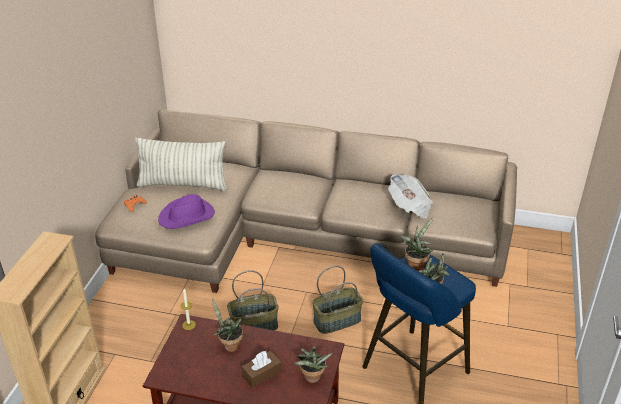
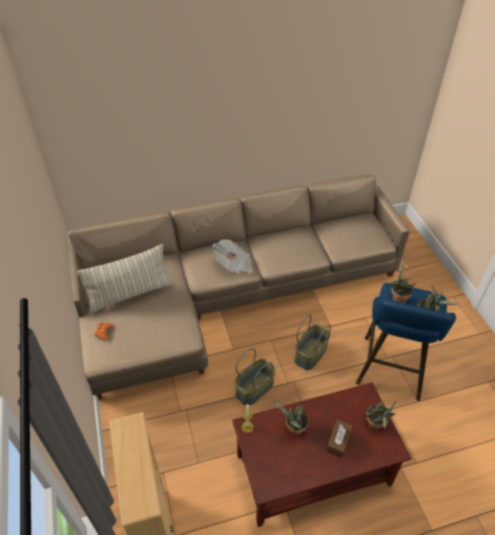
camera: 30 degrees left, 10 degrees up
purple hat [158,194,215,229] -> none
newspaper [388,174,433,219] -> newspaper moved to [212,239,253,273]

